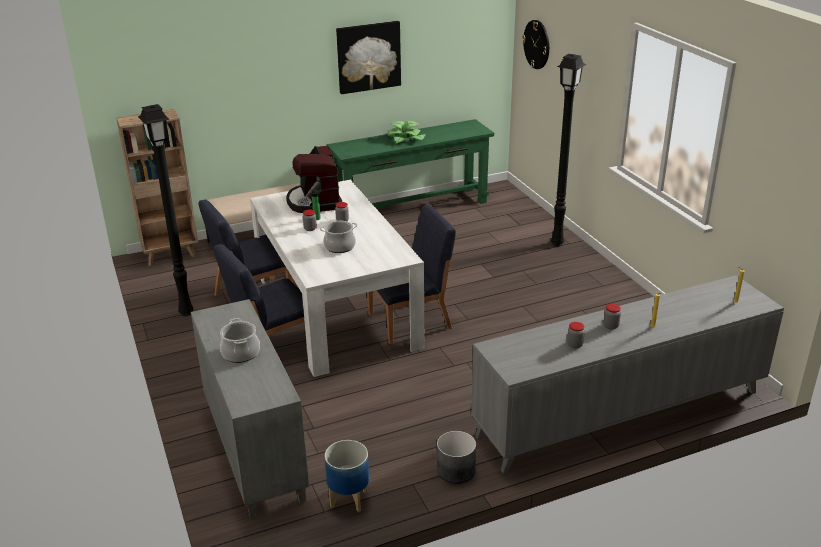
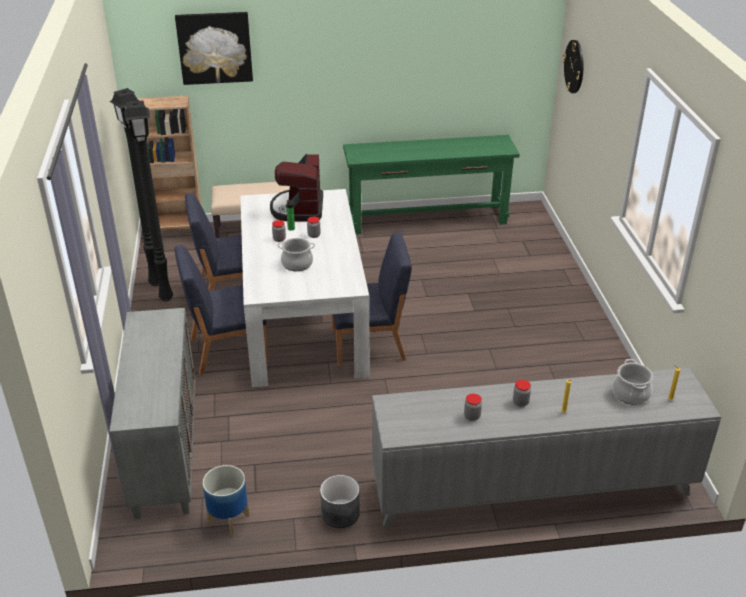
camera: 15 degrees right, 5 degrees up
cooking pot [220,318,260,363] -> cooking pot moved to [612,359,653,405]
picture [336,21,401,94] -> picture moved to [175,12,253,85]
potted plant [387,121,425,143] -> none
black floor lamp [551,54,586,247] -> black floor lamp moved to [110,88,159,286]

